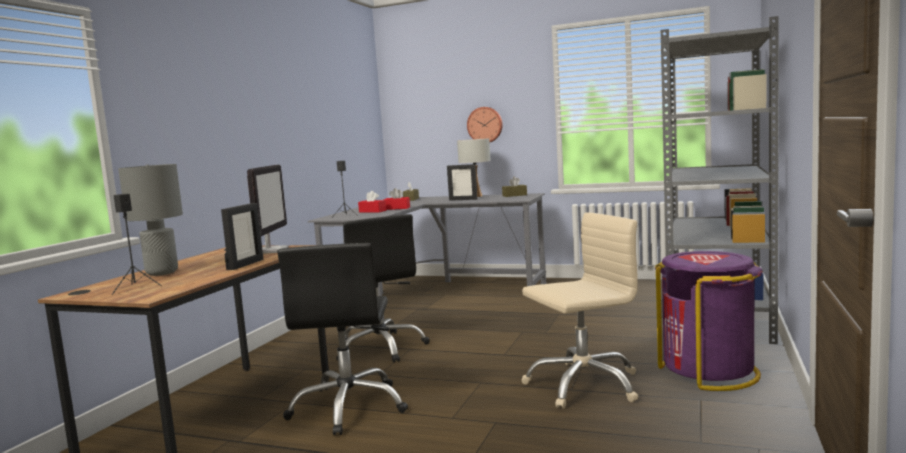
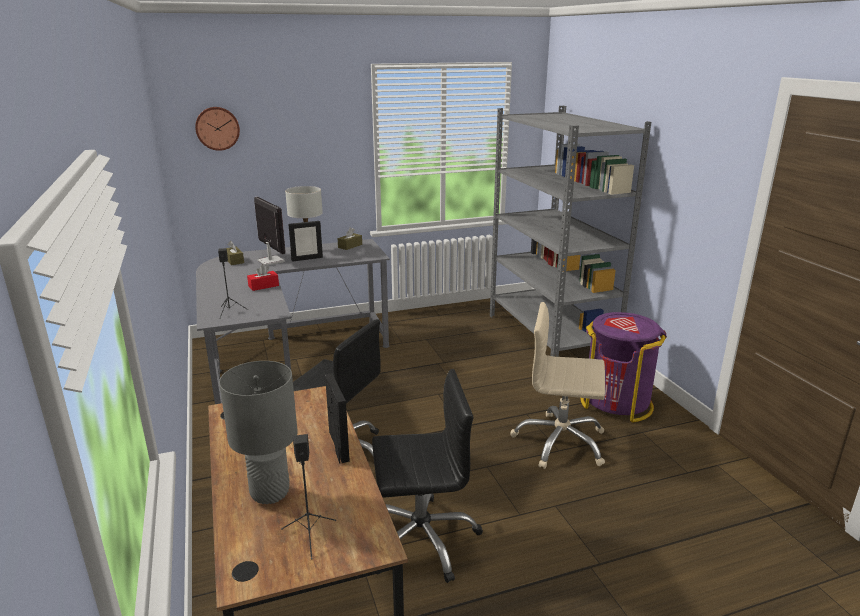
camera: 40 degrees left, 15 degrees up
monitor [247,165,289,254] -> monitor moved to [254,197,286,266]
black office chair [278,243,408,435] -> black office chair turned 60 degrees counterclockwise [372,369,483,583]
red tissue box [358,191,386,213] -> none
wall clock [467,107,503,143] -> wall clock moved to [195,107,240,151]
beige office chair [521,212,638,409] -> beige office chair turned 105 degrees counterclockwise [510,302,605,469]

